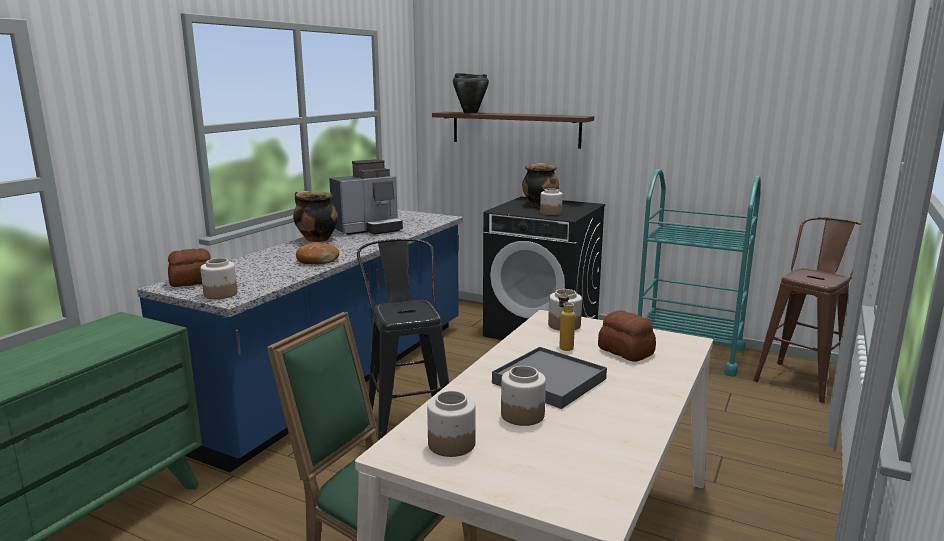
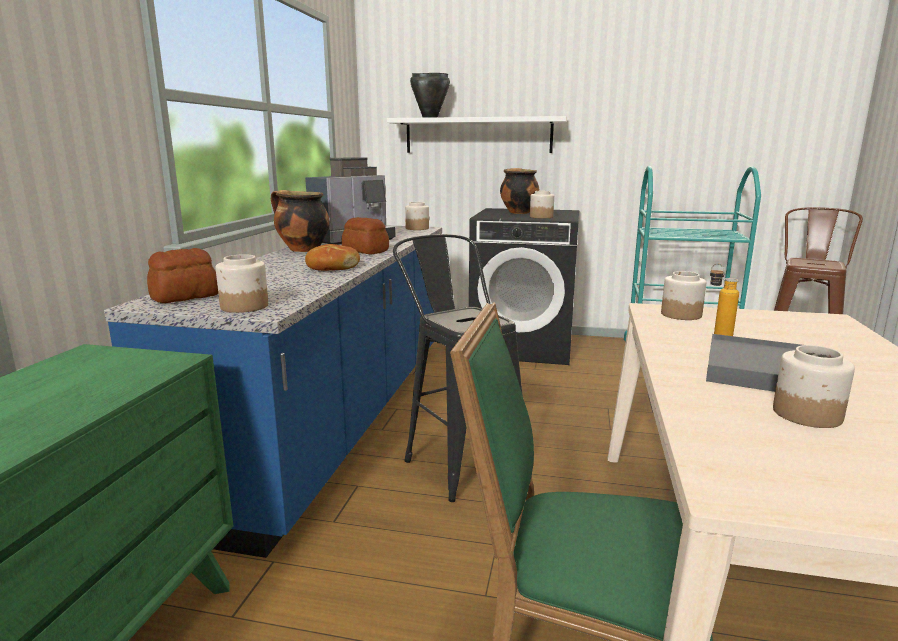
camera: 15 degrees left, 0 degrees up
jar [427,391,476,457] -> jar moved to [405,202,429,230]
brown shelf [432,112,594,149] -> white shelf [387,116,567,153]
bread [598,310,656,362] -> bread moved to [342,217,389,254]

